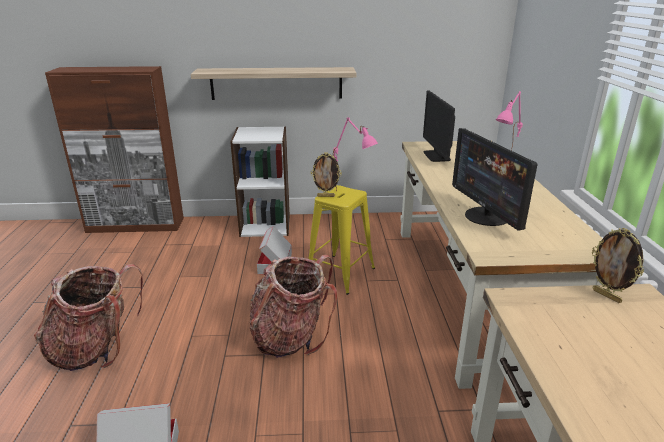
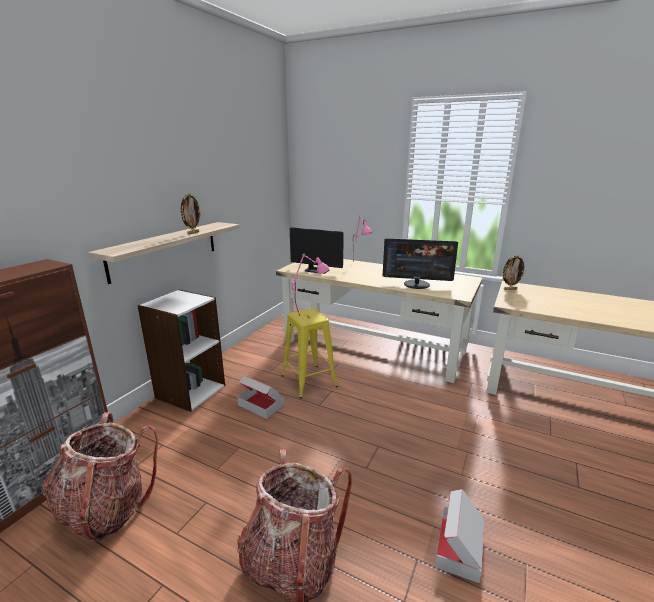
camera: 60 degrees left, 5 degrees down
backpack [249,255,337,358] -> backpack moved to [42,412,158,541]
picture frame [311,153,342,197] -> picture frame moved to [180,193,202,235]

